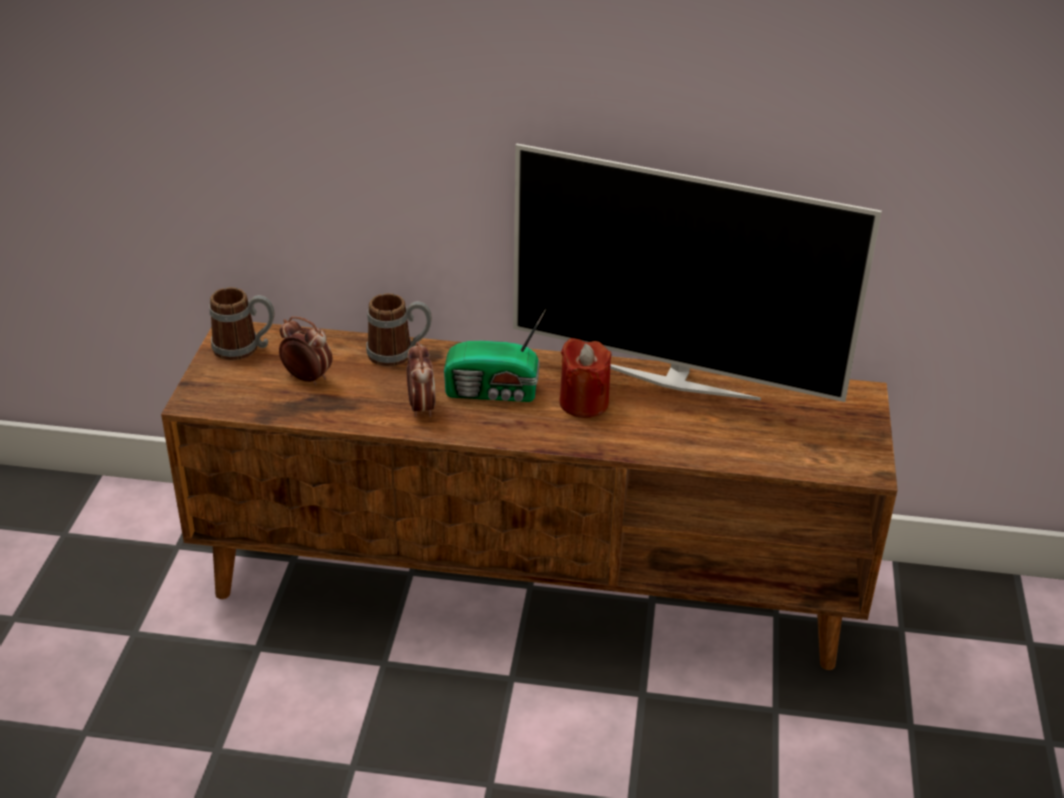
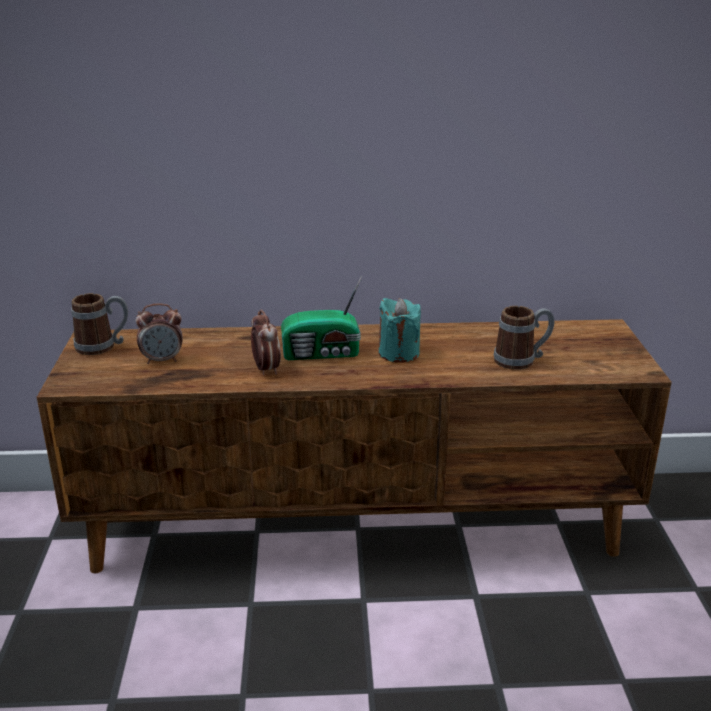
camera: 10 degrees left, 10 degrees down
alarm clock [279,316,332,385] -> alarm clock turned 150 degrees clockwise [136,303,183,364]
mug [366,293,432,367] -> mug moved to [494,306,554,370]
television [513,144,882,402] -> none
red candle [559,338,611,418] -> turquoise candle [379,298,421,363]

